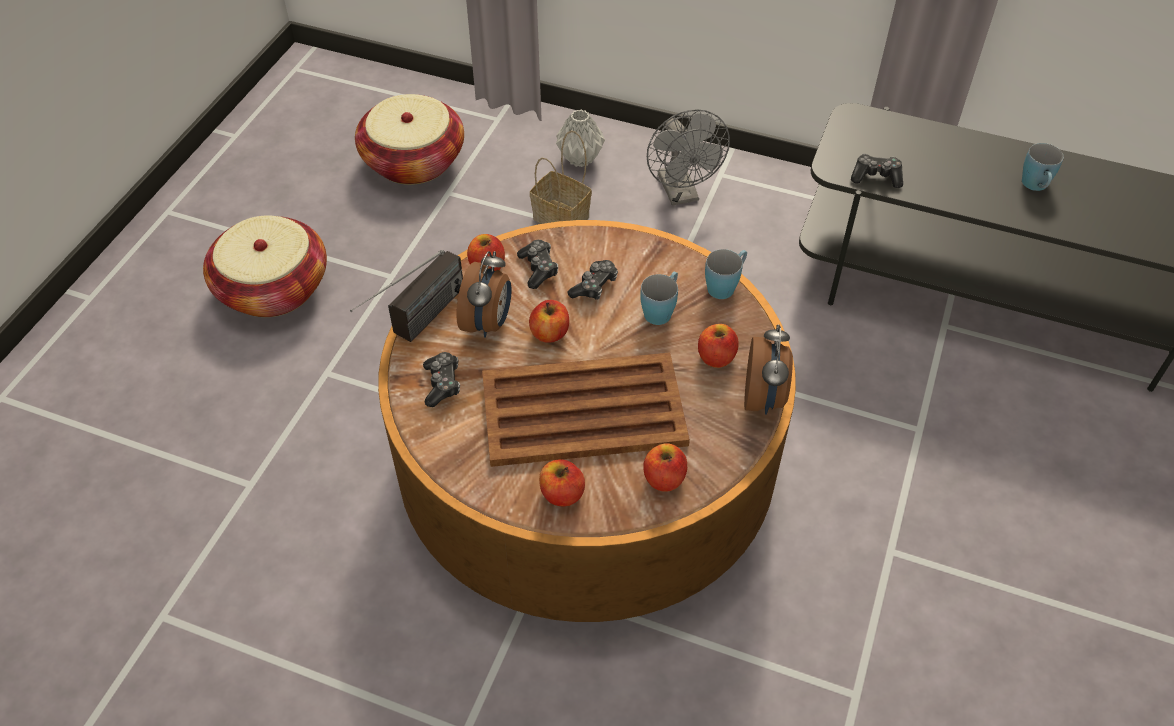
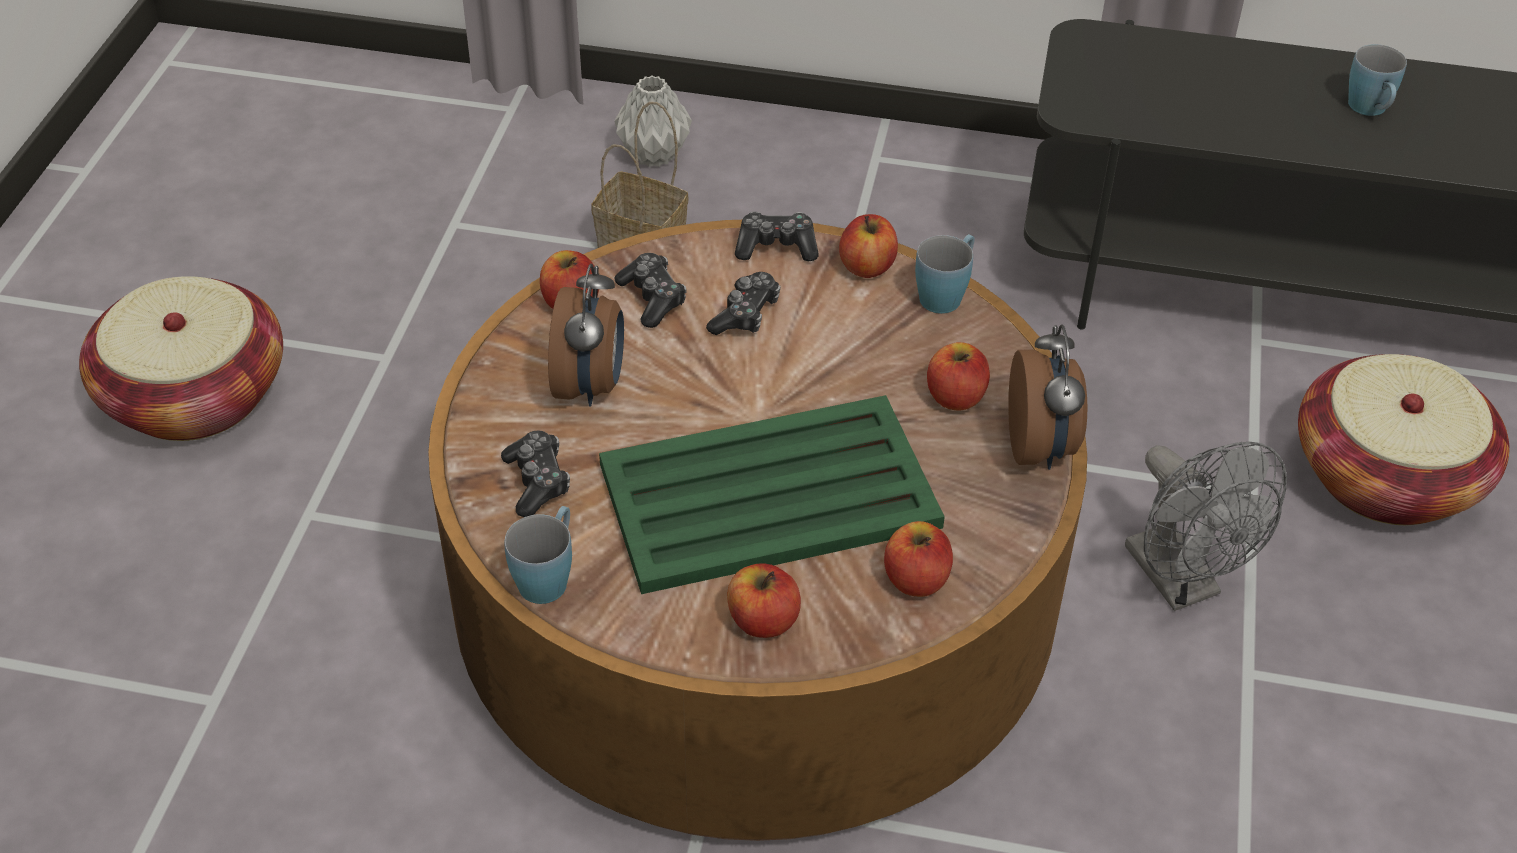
camera: 10 degrees left, 5 degrees down
radio [350,250,463,342] -> none
basket [355,94,464,185] -> basket moved to [1298,354,1509,525]
brown tray [482,352,690,467] -> green tray [599,395,945,594]
apple [529,300,569,343] -> apple moved to [839,214,898,278]
blue mug [640,271,678,325] -> blue mug moved to [504,506,572,604]
grey fan [647,109,730,206] -> grey fan moved to [1125,442,1287,611]
game controller [851,154,903,188] -> game controller moved to [735,212,819,261]

